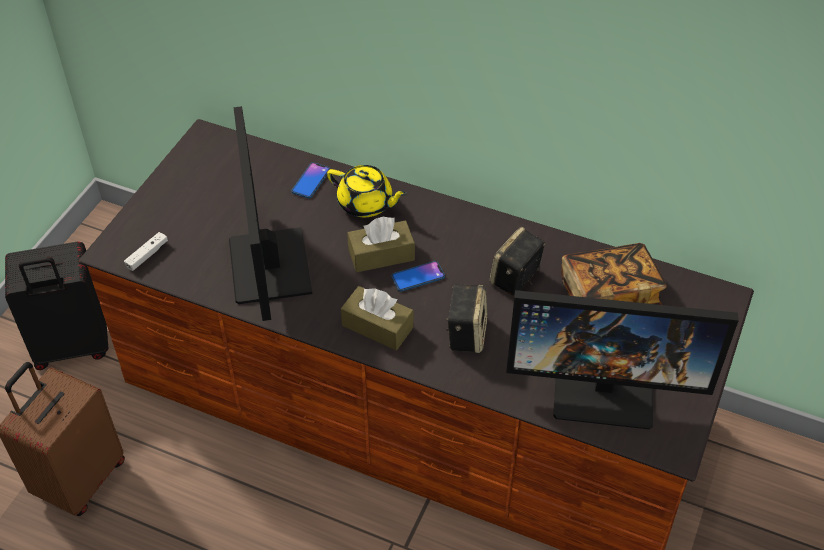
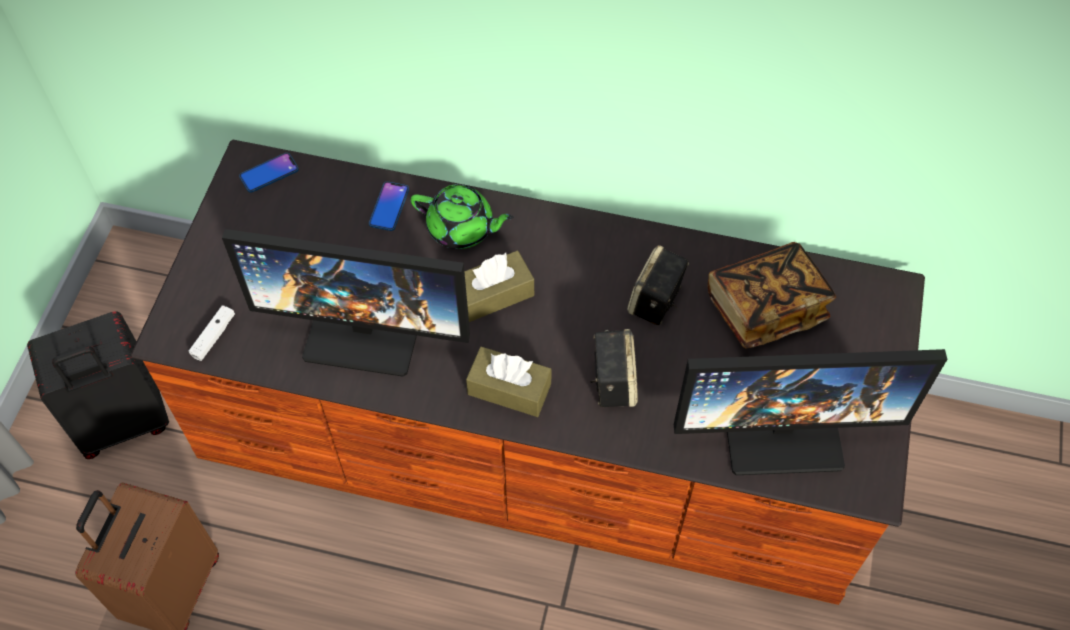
camera: 10 degrees left, 10 degrees up
monitor [229,106,312,321] -> monitor turned 60 degrees counterclockwise [222,229,470,377]
yellow teapot [327,165,407,217] -> green teapot [411,184,514,249]
phone [392,261,445,291] -> phone moved to [239,153,299,193]

